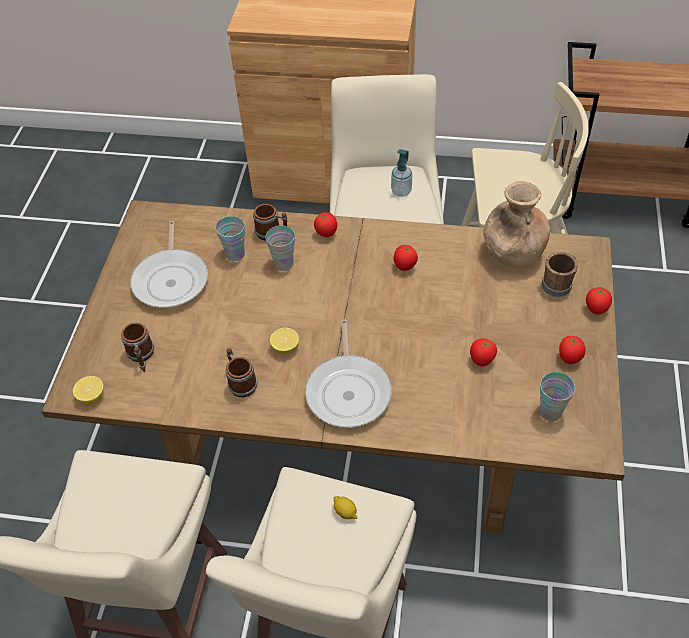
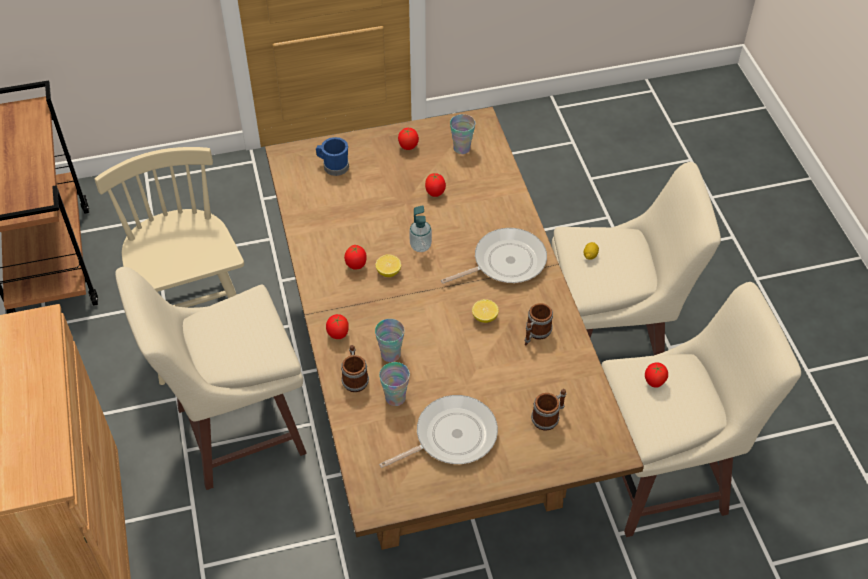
camera: 115 degrees left, 0 degrees up
lemon [73,376,104,404] -> lemon moved to [376,254,401,277]
soap dispenser [391,149,412,197] -> soap dispenser moved to [409,205,432,252]
brown vase [483,181,551,268] -> none
brown mug [542,252,578,297] -> blue mug [316,137,349,176]
tomato [586,287,612,315] -> tomato moved to [645,362,668,388]

